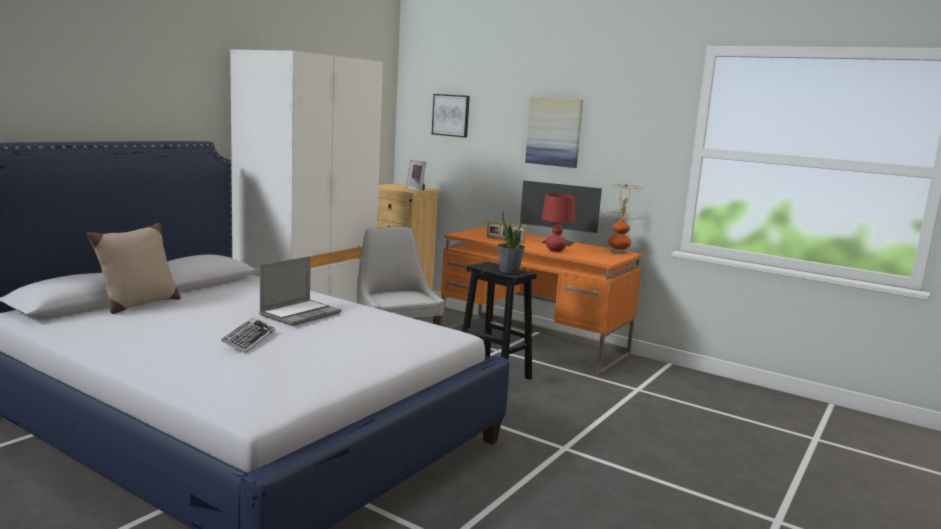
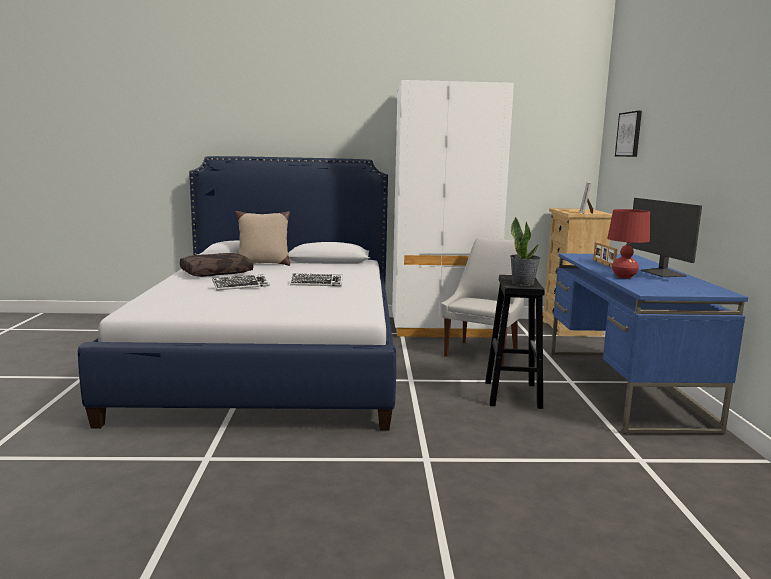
camera: 55 degrees right, 0 degrees up
laptop [259,256,341,326] -> keyboard [290,273,343,286]
orange desk [440,227,643,376] -> blue desk [551,253,748,434]
picture [525,97,583,168] -> none
table lamp [603,184,642,254] -> none
none -> brown pillow [180,253,253,277]

